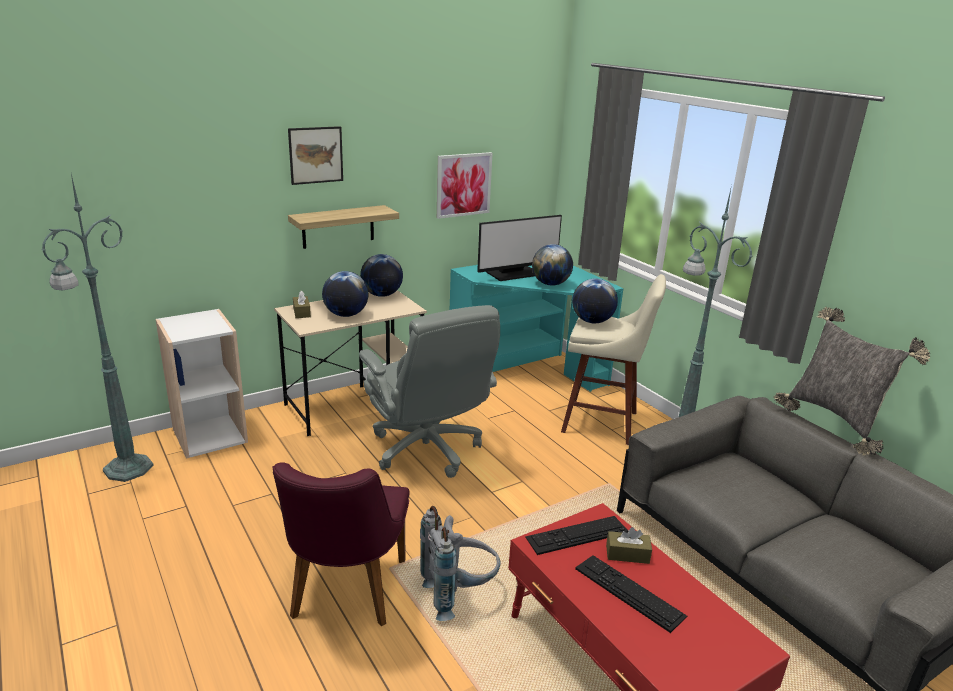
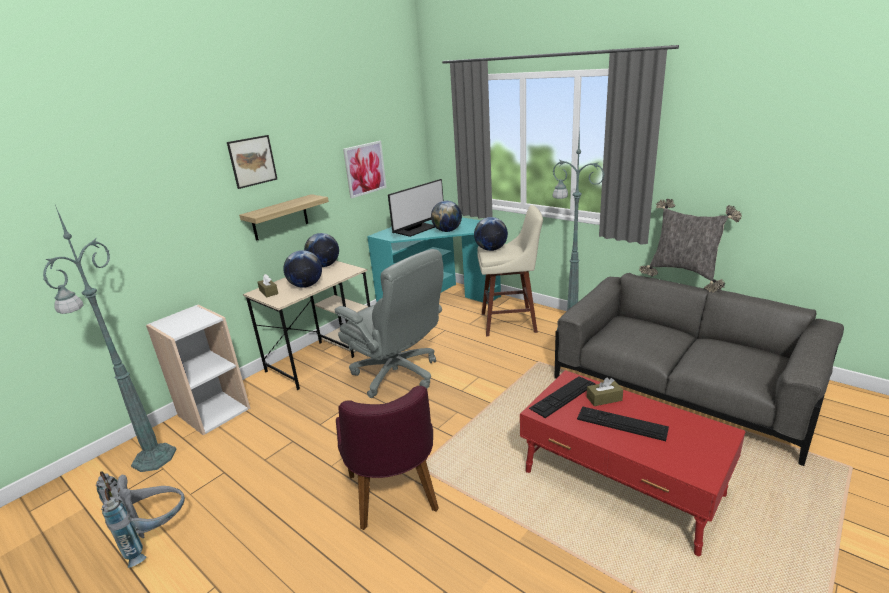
camera: 15 degrees left, 0 degrees up
grey backpack [420,506,501,621] -> grey backpack moved to [96,471,185,568]

